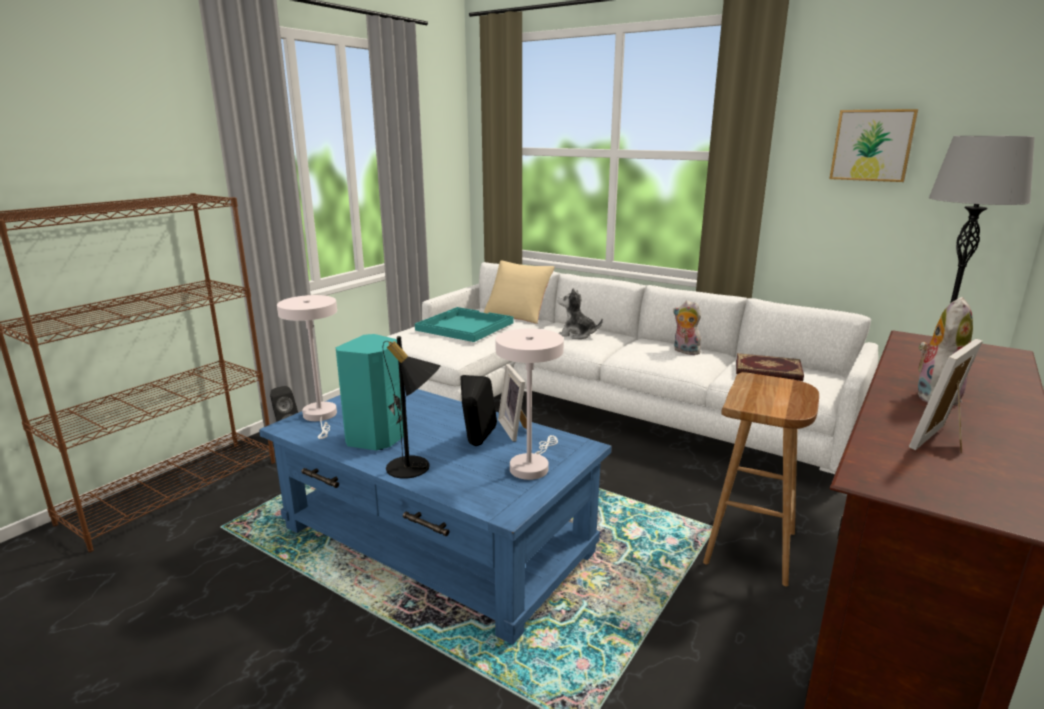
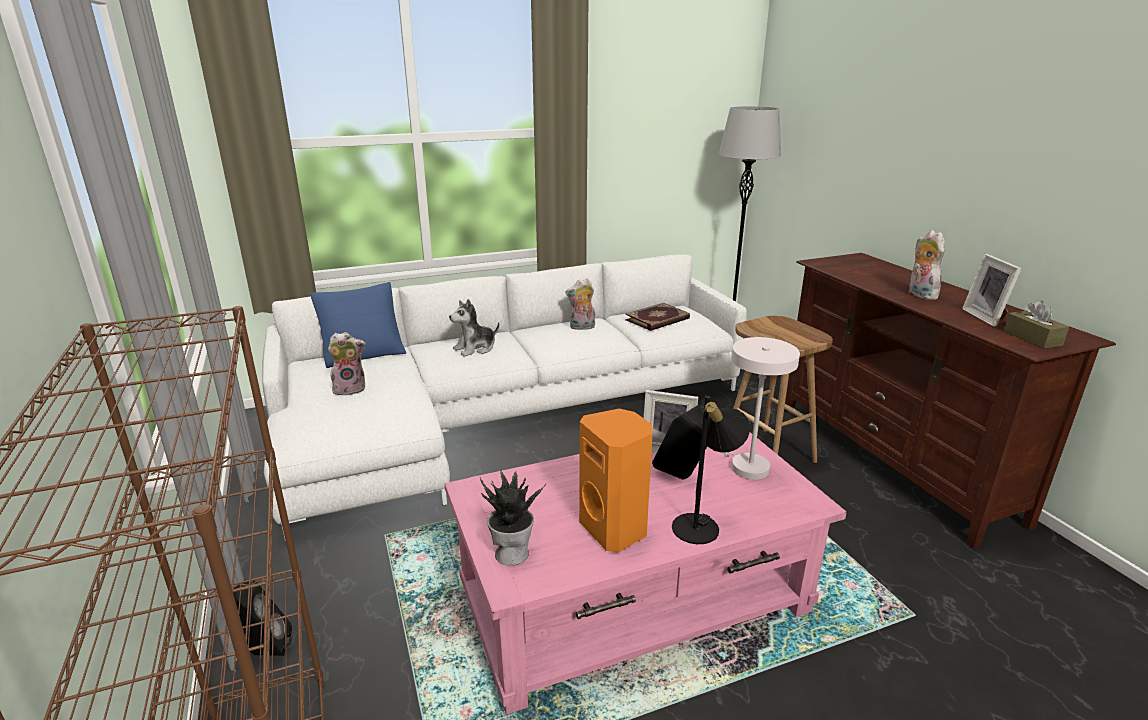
camera: 55 degrees left, 5 degrees up
blue coffee table [259,386,612,645] -> pink coffee table [445,432,847,715]
white table lamp [277,295,337,439] -> potted plant [480,467,546,566]
turquoise speaker [335,334,404,450] -> orange speaker [579,409,653,552]
turquoise tray [415,307,514,342] -> plush toy [328,332,366,395]
beige pillow [484,260,554,324] -> blue pillow [310,282,406,368]
picture [829,109,918,182] -> none
none -> brown tissue box [1004,301,1069,349]

